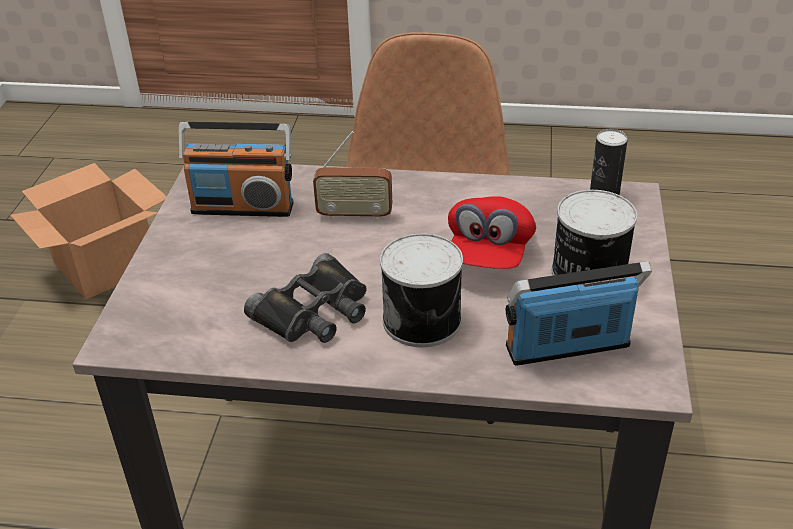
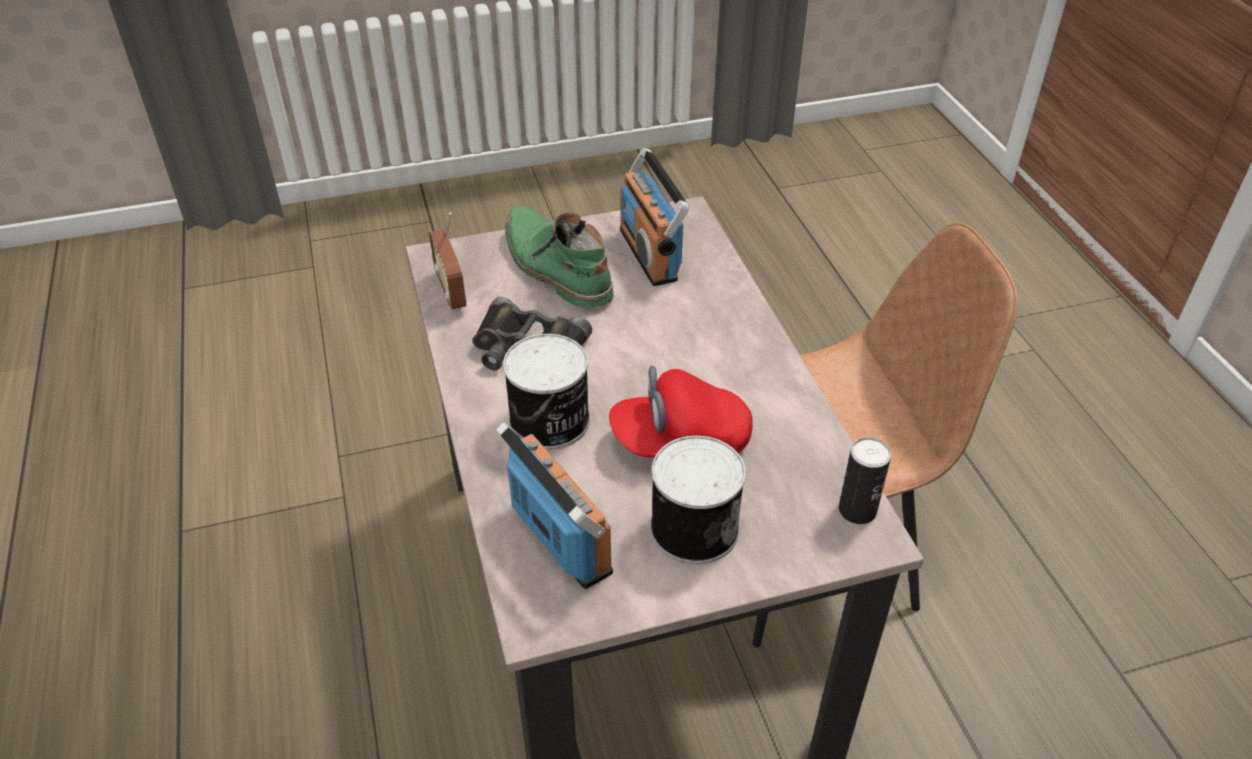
camera: 65 degrees right, 5 degrees up
cardboard box [10,163,167,300] -> none
radio [313,131,392,221] -> radio moved to [429,212,466,309]
none -> green boot [505,206,614,309]

